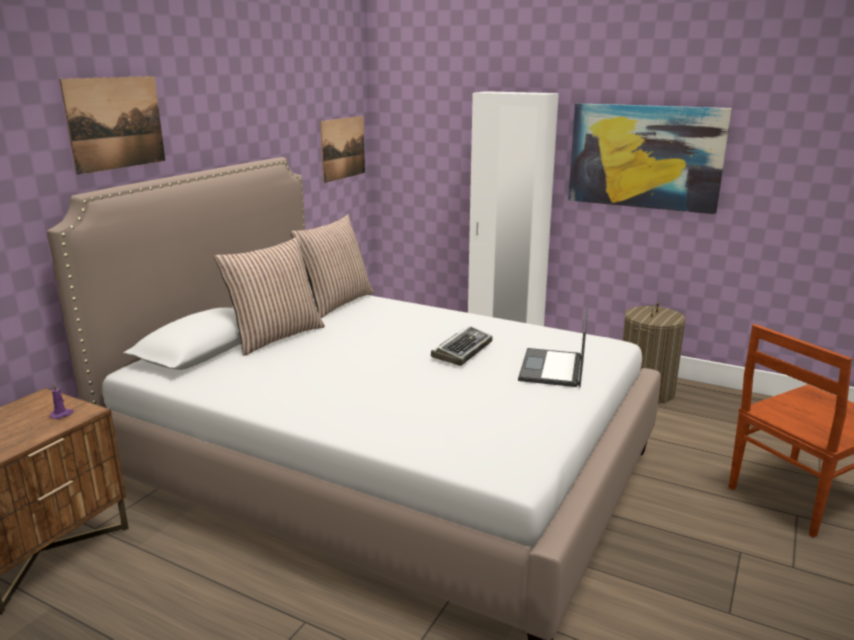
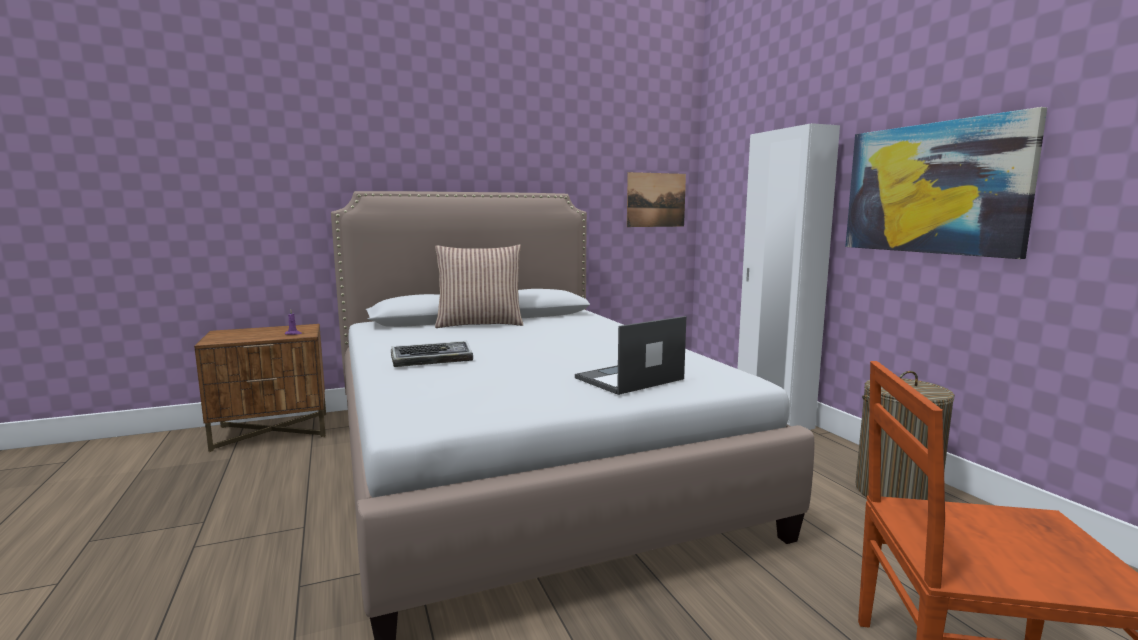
camera: 40 degrees right, 10 degrees down
picture [60,76,165,175] -> none
pillow [290,214,374,318] -> none
keyboard [431,326,493,366] -> keyboard moved to [391,341,473,367]

